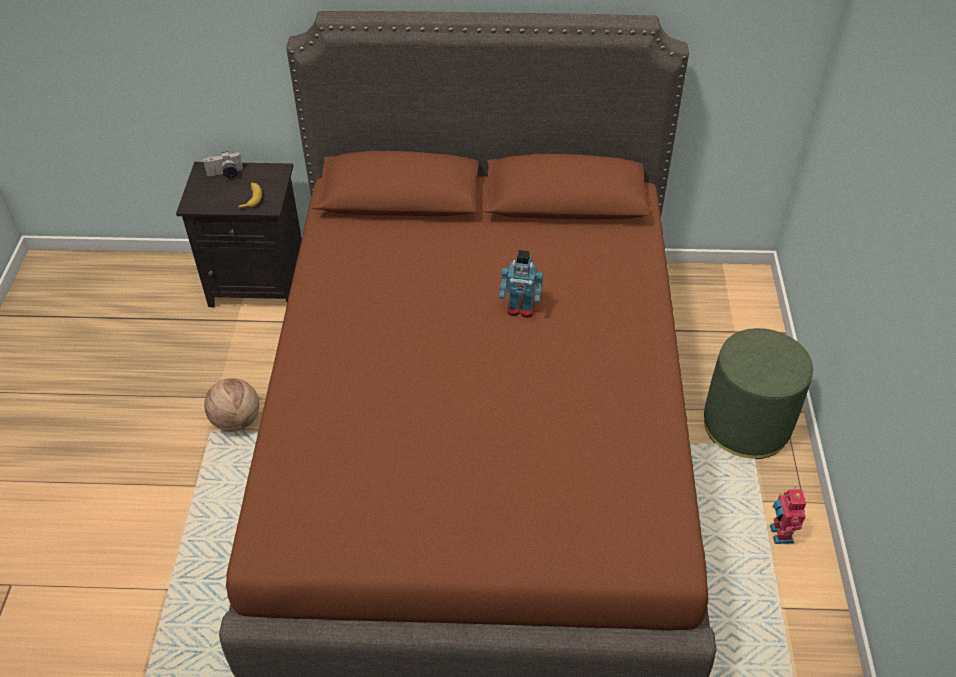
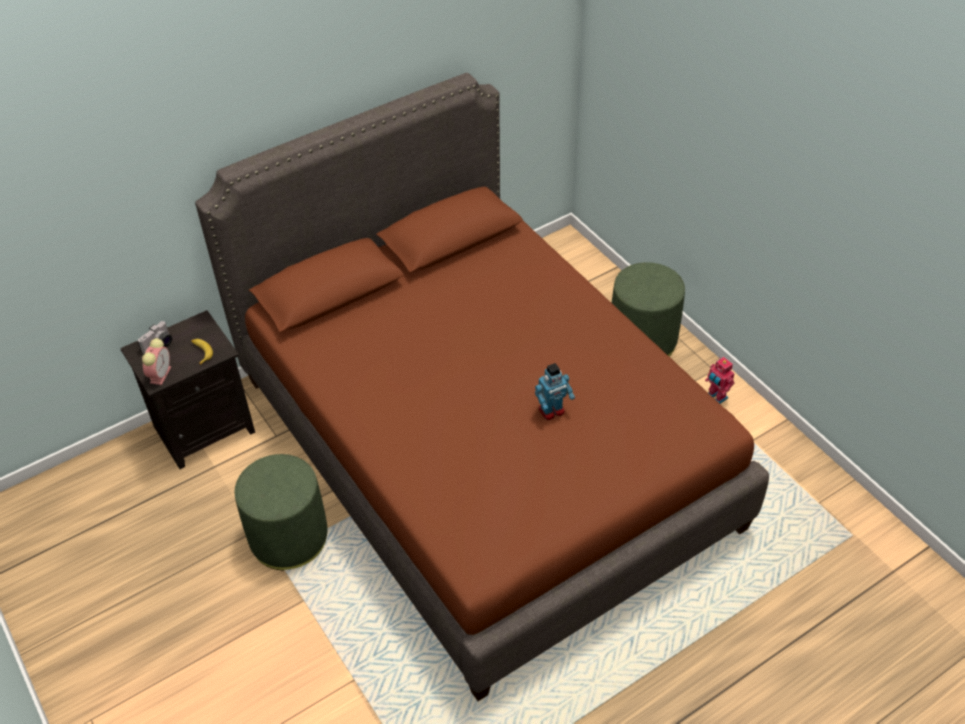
camera: 35 degrees left, 0 degrees up
basketball [204,378,259,432] -> green ottoman [235,454,328,571]
toy robot [499,250,543,318] -> toy robot moved to [535,363,575,420]
none -> alarm clock [142,338,171,385]

